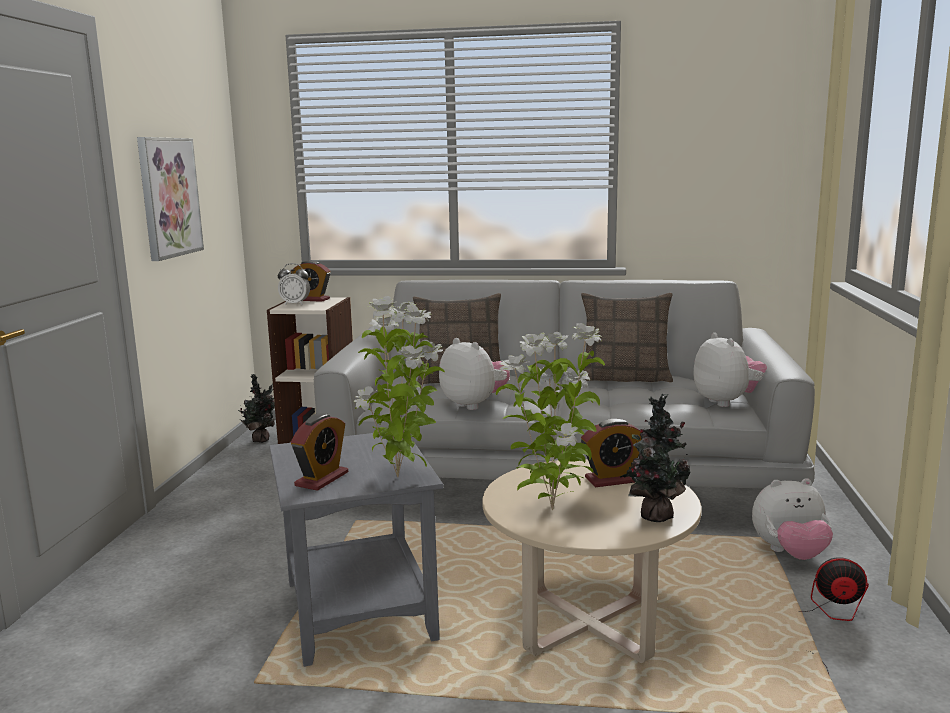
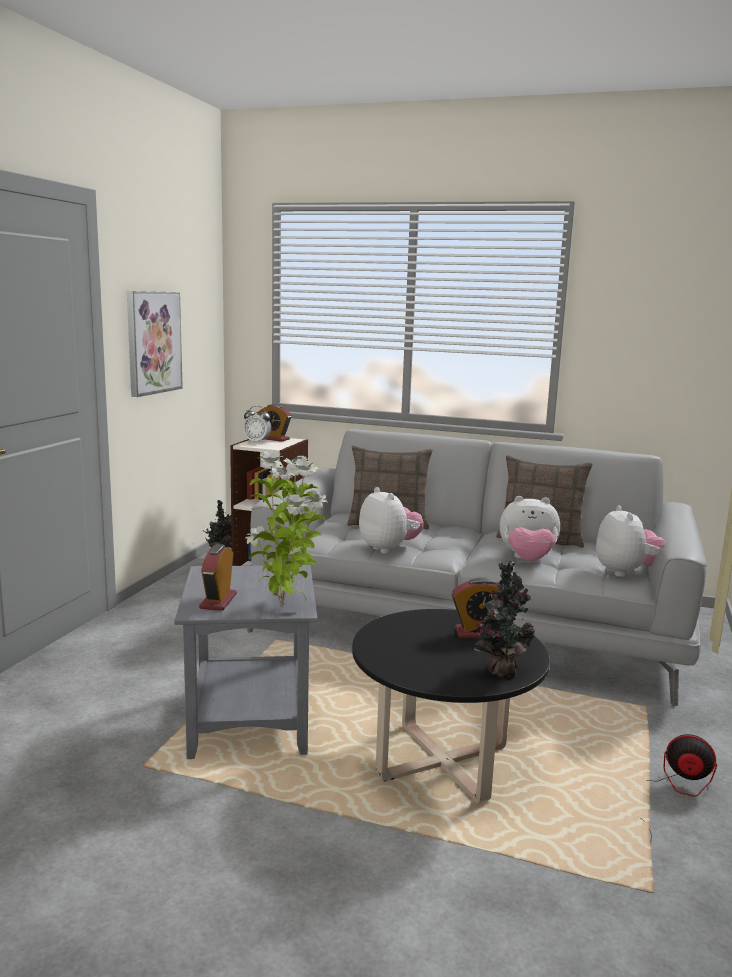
camera: 10 degrees right, 0 degrees up
alarm clock [291,413,348,491] -> alarm clock turned 150 degrees clockwise [199,544,237,611]
beige coffee table [482,459,701,663] -> black coffee table [352,609,550,803]
potted plant [496,323,605,510] -> none
plush toy [752,478,833,560] -> plush toy moved to [499,496,560,561]

